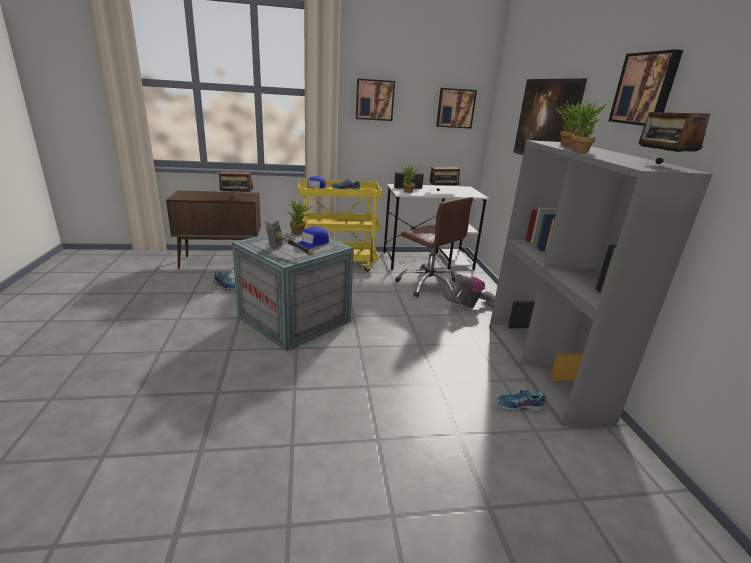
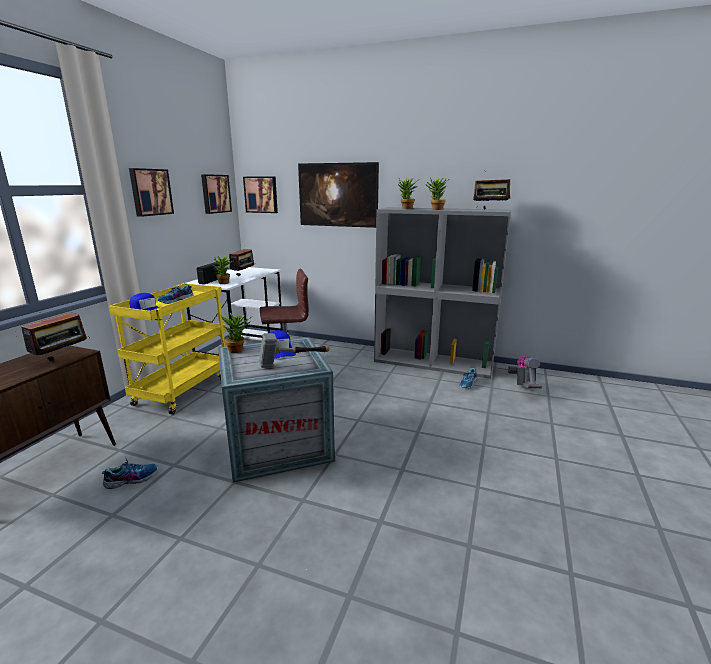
camera: 60 degrees left, 5 degrees down
vacuum cleaner [443,274,495,308] -> vacuum cleaner moved to [508,357,542,388]
picture [608,49,683,126] -> picture moved to [243,176,278,213]

